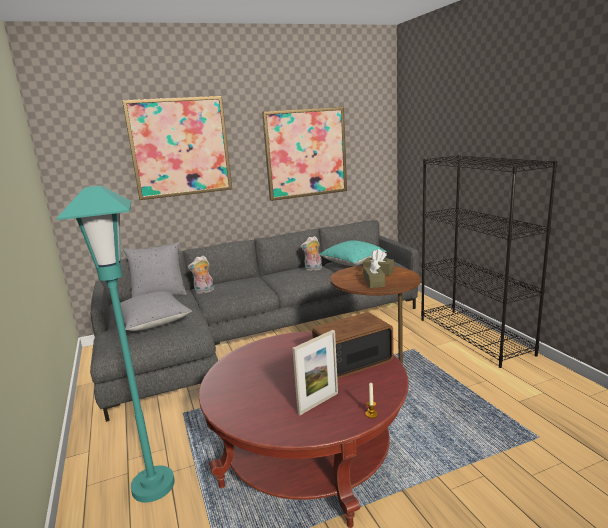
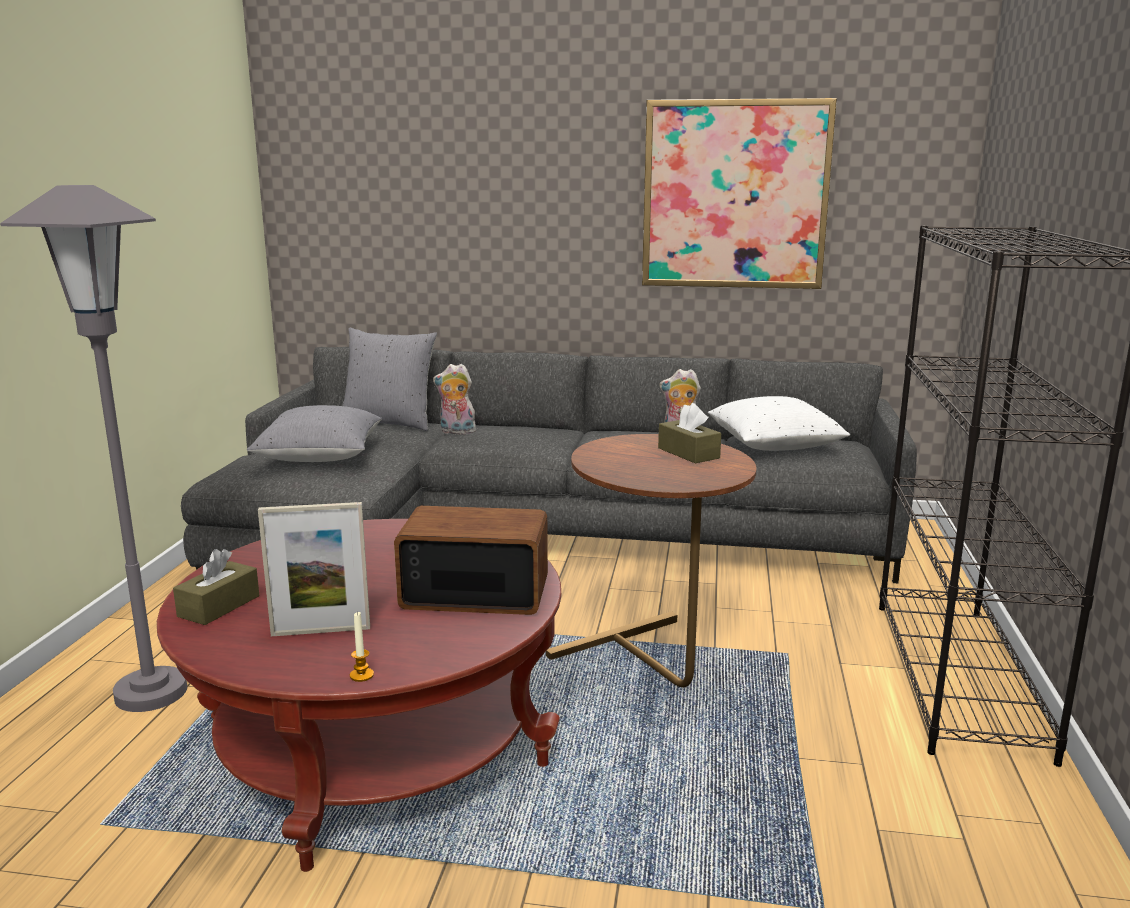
camera: 30 degrees right, 0 degrees up
turquoise floor lamp [56,185,175,503] -> grey floor lamp [0,185,187,712]
picture [122,96,232,200] -> none
turquoise pillow [319,240,387,266] -> white pillow [708,396,850,451]
brown tissue box [363,259,385,288] -> brown tissue box moved to [173,549,259,625]

